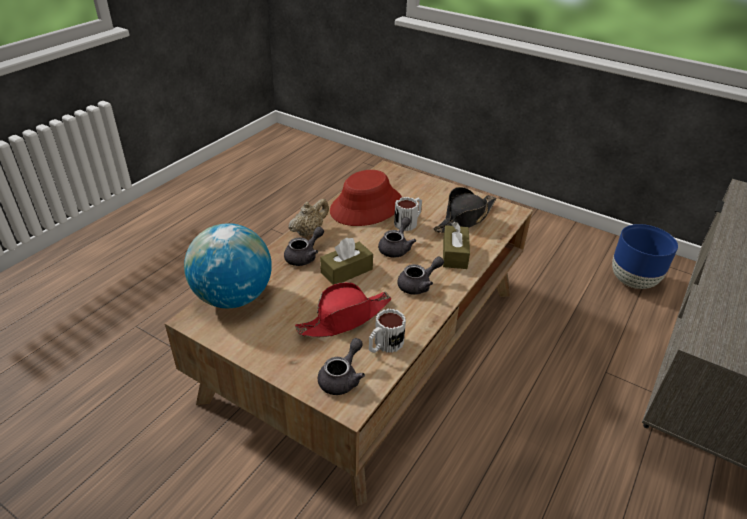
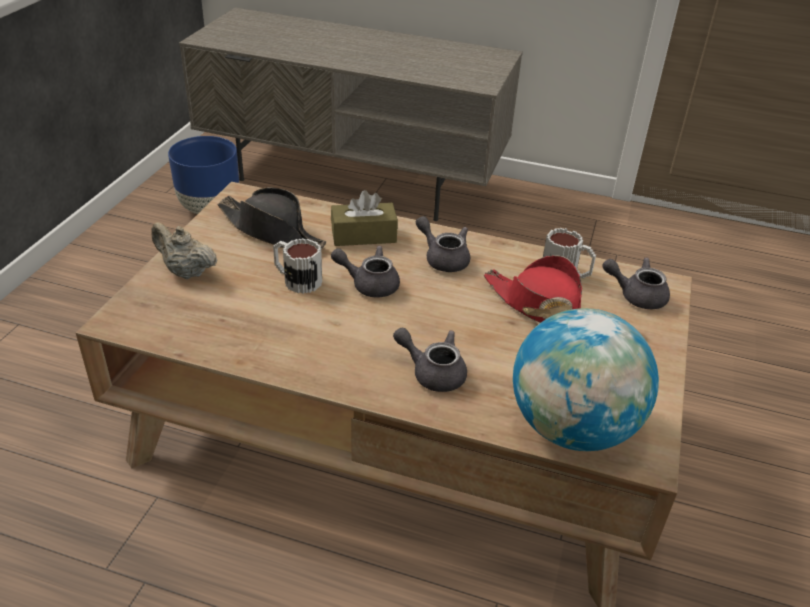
camera: 105 degrees left, 0 degrees up
beige teapot [289,199,329,237] -> beige teapot moved to [151,222,218,279]
brown tissue box [320,238,373,285] -> none
red hat [330,170,402,226] -> none

